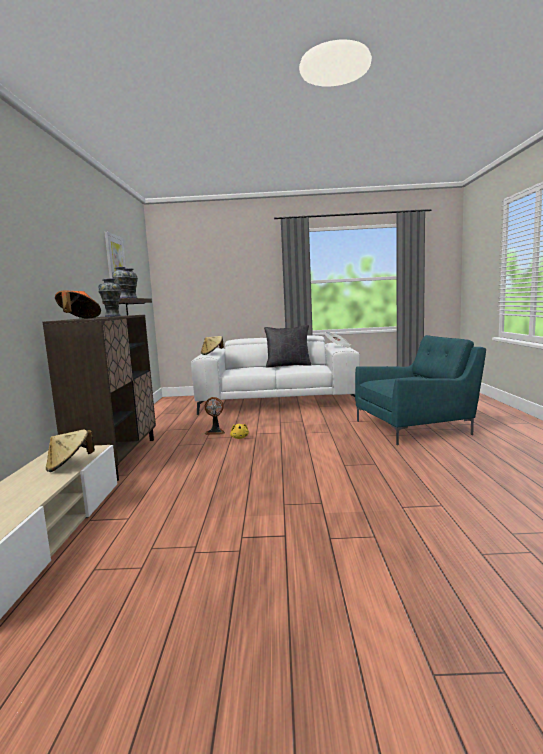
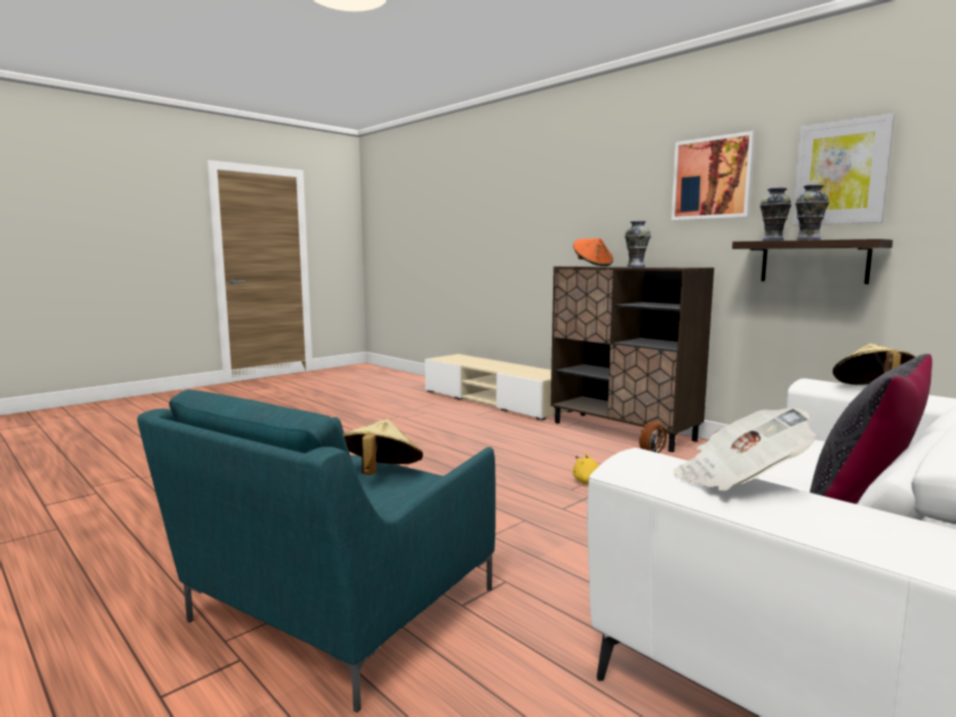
camera: 135 degrees right, 0 degrees up
beige hat [46,429,95,472] -> beige hat moved to [343,419,423,475]
none -> picture [671,131,756,220]

